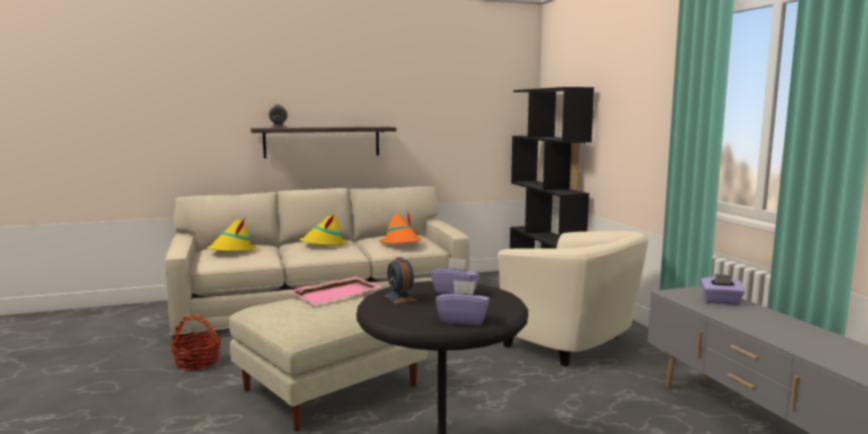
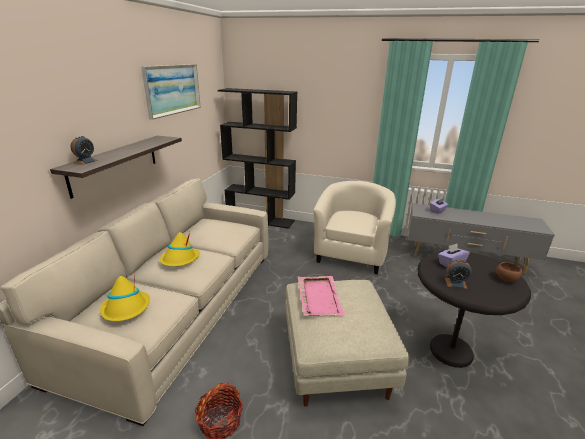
camera: 55 degrees left, 15 degrees up
orange hat [379,212,422,243] -> none
purple tissue box [436,280,490,325] -> brown bowl [496,262,522,282]
beige armchair [498,231,648,367] -> beige armchair turned 60 degrees counterclockwise [313,181,396,274]
none -> picture [141,64,201,120]

